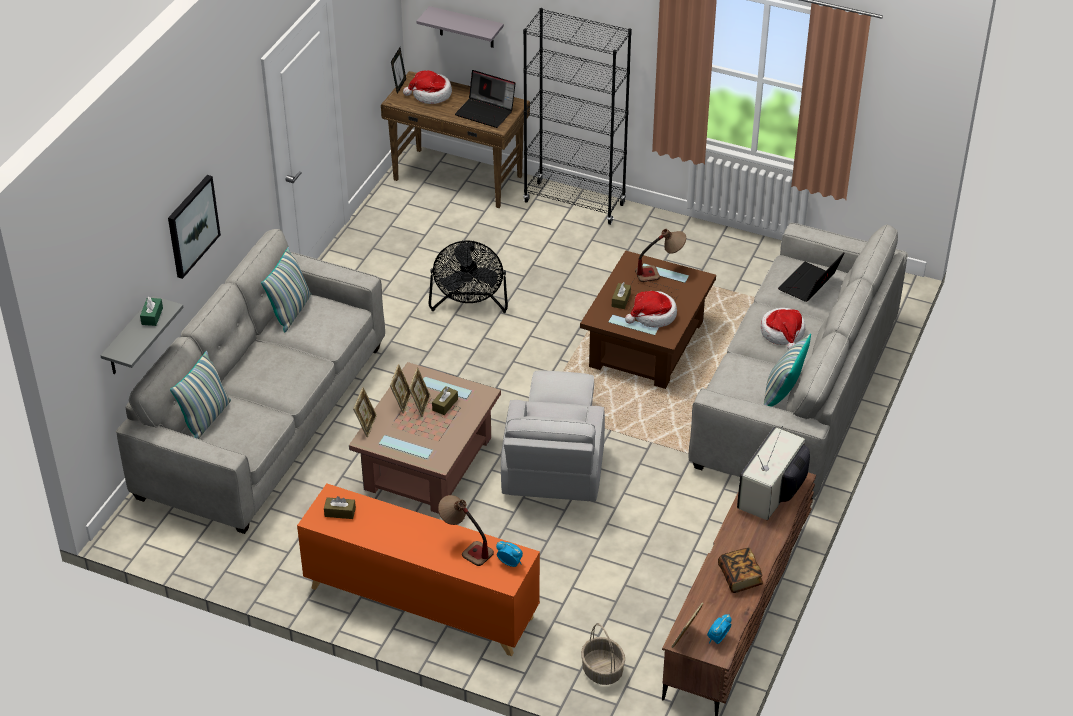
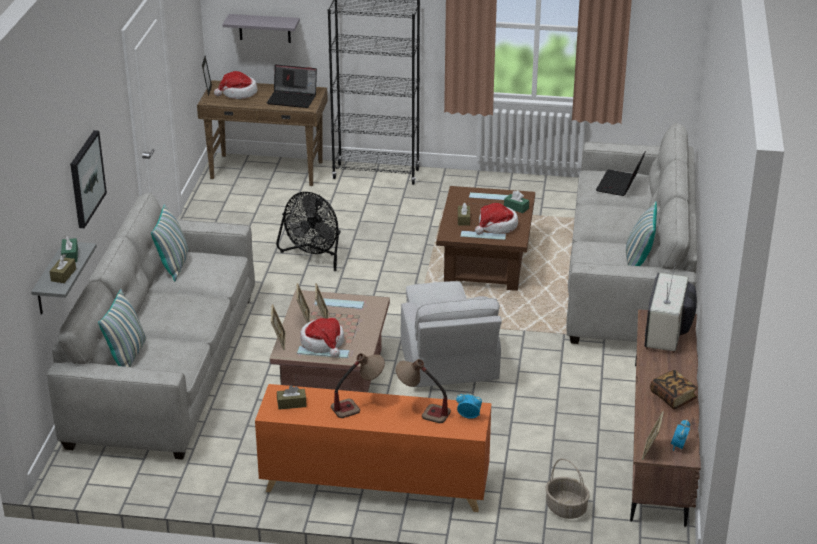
camera: 15 degrees left, 10 degrees down
black fan [429,240,508,313] -> black fan turned 45 degrees clockwise [276,192,341,271]
brown tissue box [432,386,458,415] -> brown tissue box moved to [49,254,76,283]
table lamp [635,229,686,282] -> table lamp moved to [331,353,385,418]
hat [761,308,805,350] -> hat moved to [300,318,344,358]
none -> green tissue box [504,191,529,213]

